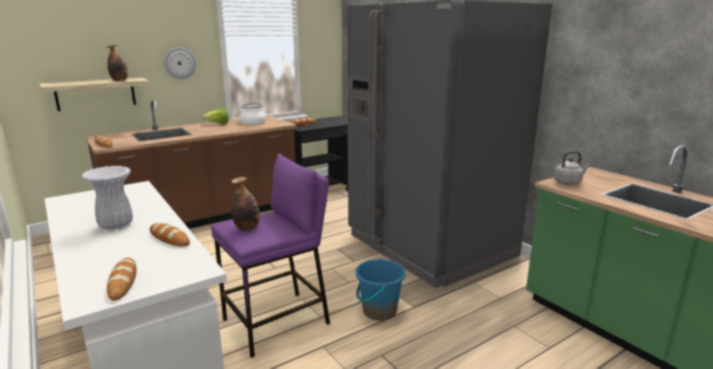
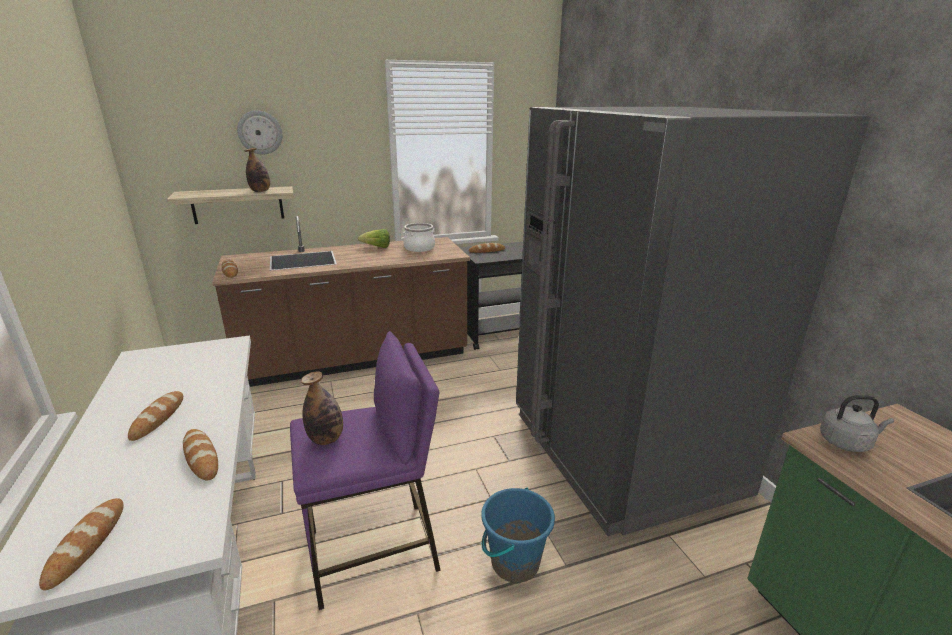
camera: 15 degrees right, 5 degrees up
white vase [81,166,133,230] -> bread [128,391,183,441]
wall clock [164,47,196,79] -> wall clock moved to [237,110,282,154]

